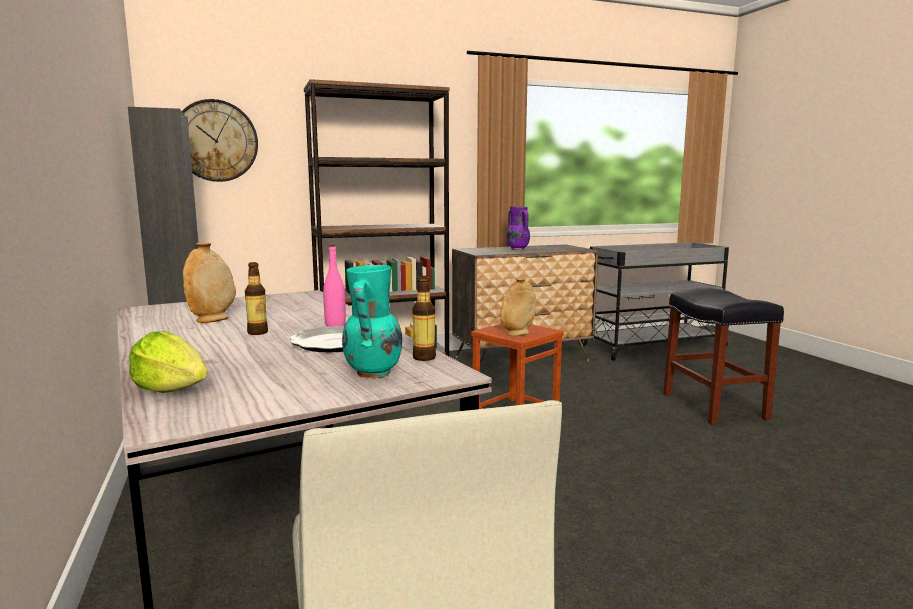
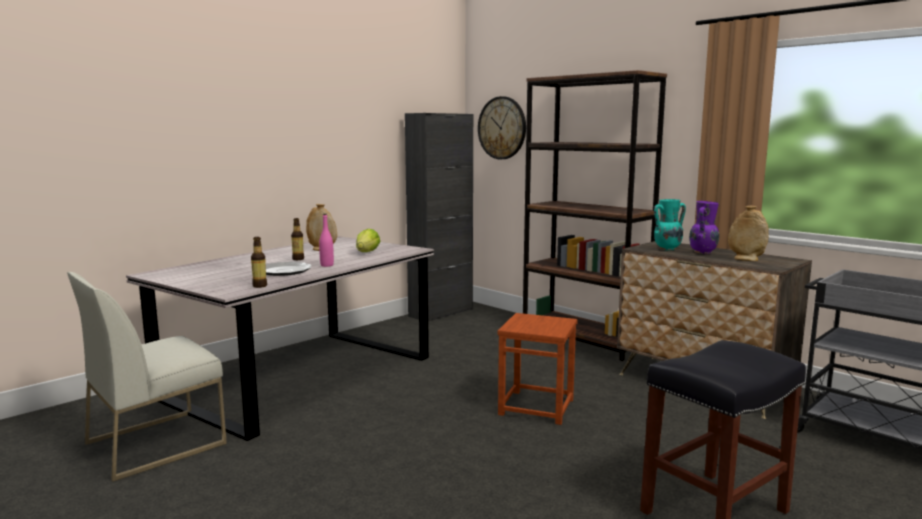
camera: 65 degrees right, 0 degrees up
lettuce [129,331,207,393] -> lettuce moved to [356,229,380,252]
turquoise vase [342,265,402,378] -> turquoise vase moved to [654,199,686,251]
beige vase [500,277,536,336] -> beige vase moved to [728,206,769,261]

